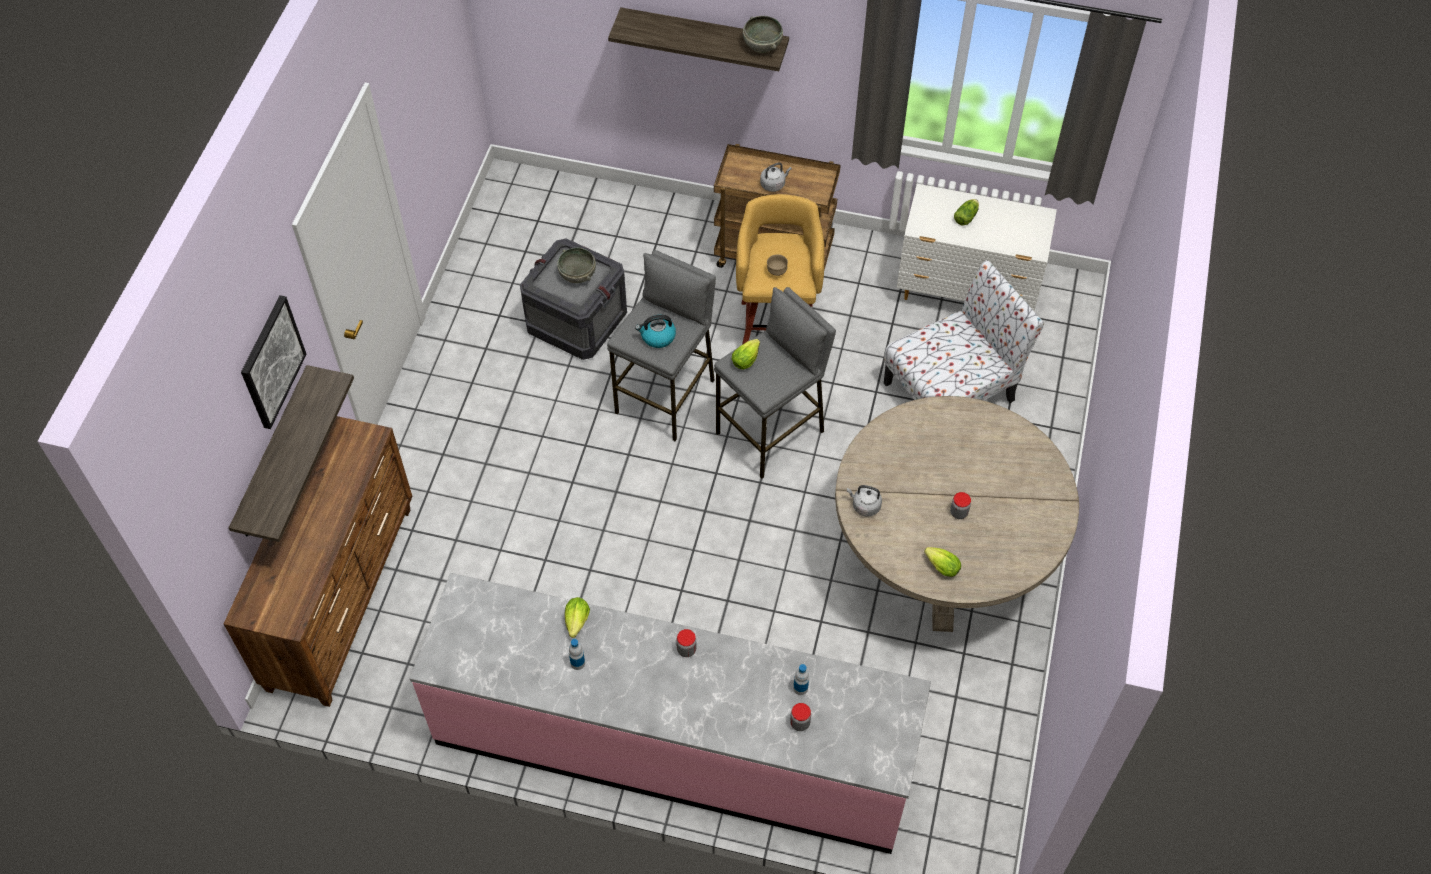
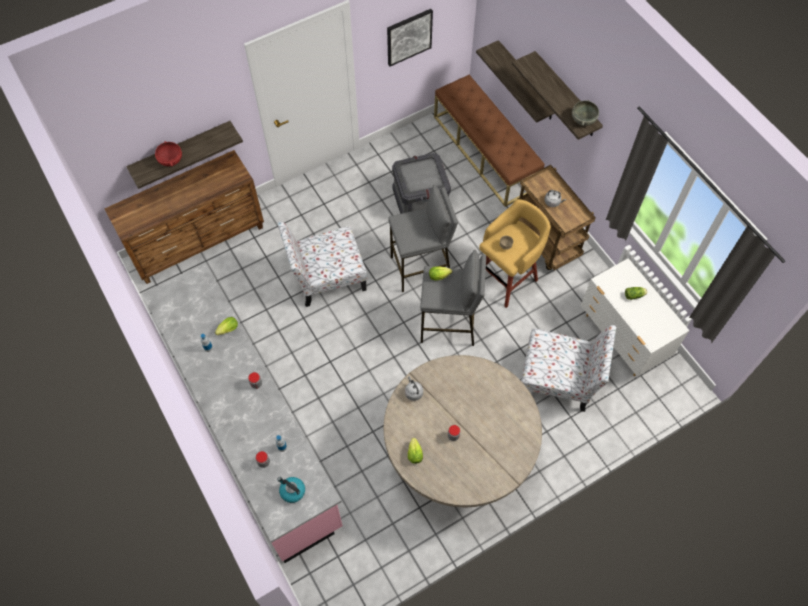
camera: 45 degrees right, 5 degrees up
picture [241,295,307,429] -> picture moved to [387,9,433,66]
grey bowl [557,248,596,283] -> none
kettle [635,315,676,348] -> kettle moved to [277,477,305,503]
none -> red bowl [155,141,182,167]
none -> chair [277,221,367,307]
none -> brown bench [434,75,545,207]
none -> shelf [476,40,555,123]

